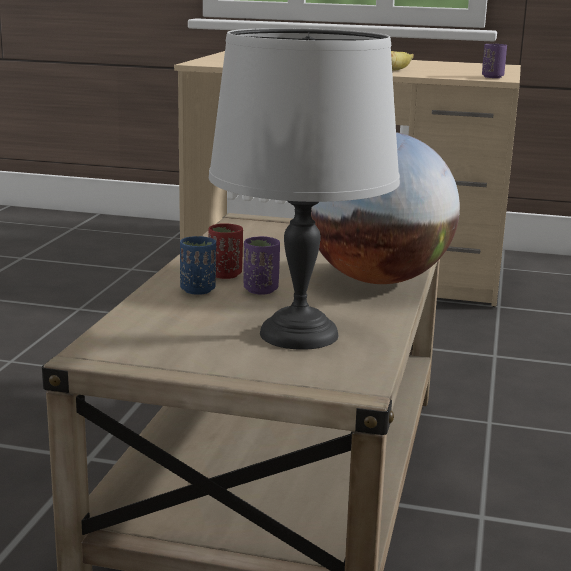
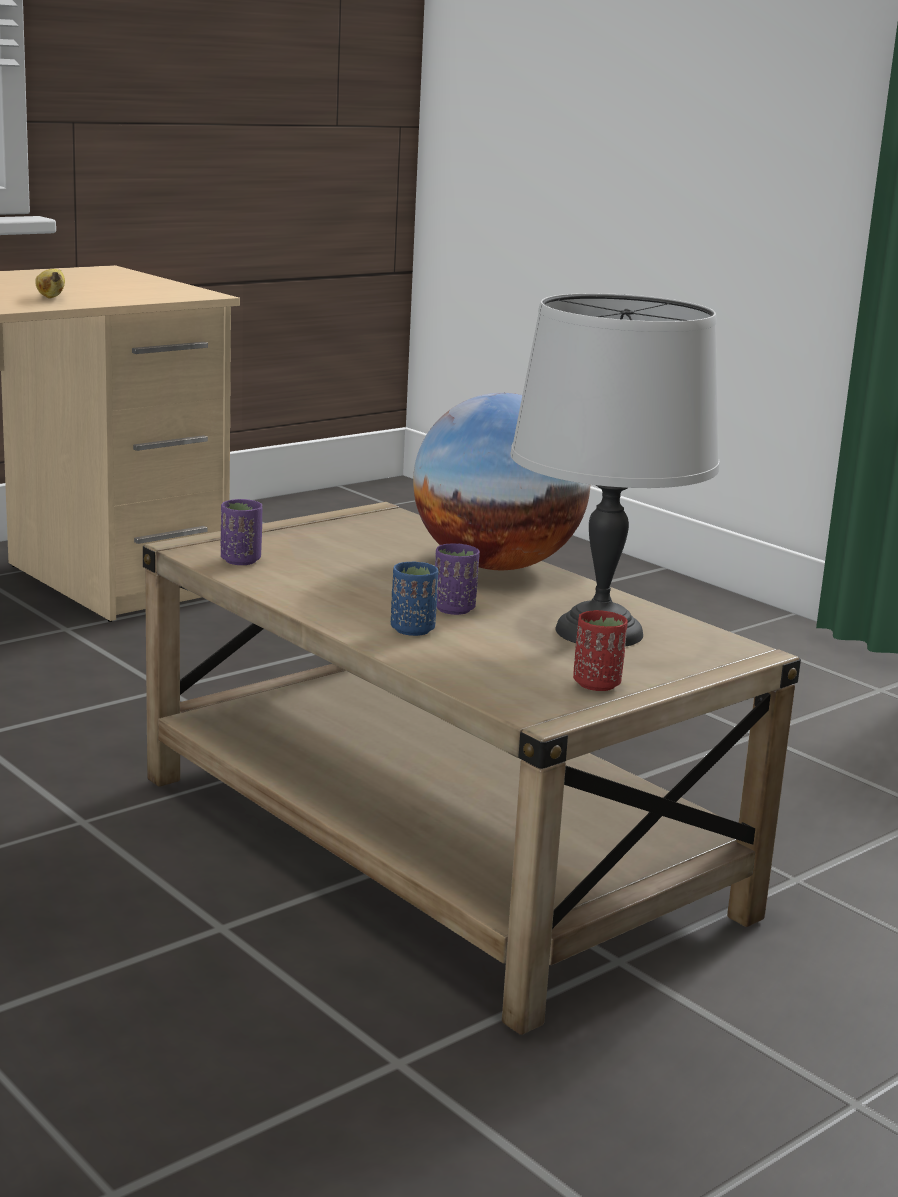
camera: 55 degrees left, 0 degrees up
red cup [209,223,243,279] -> red cup moved to [573,610,628,691]
purple cup [482,44,507,78] -> purple cup moved to [221,499,262,565]

